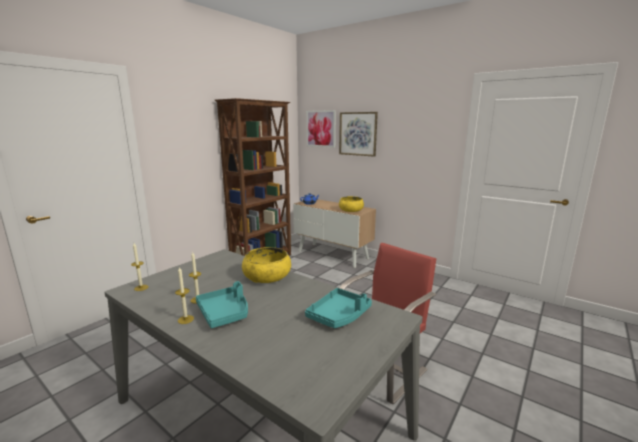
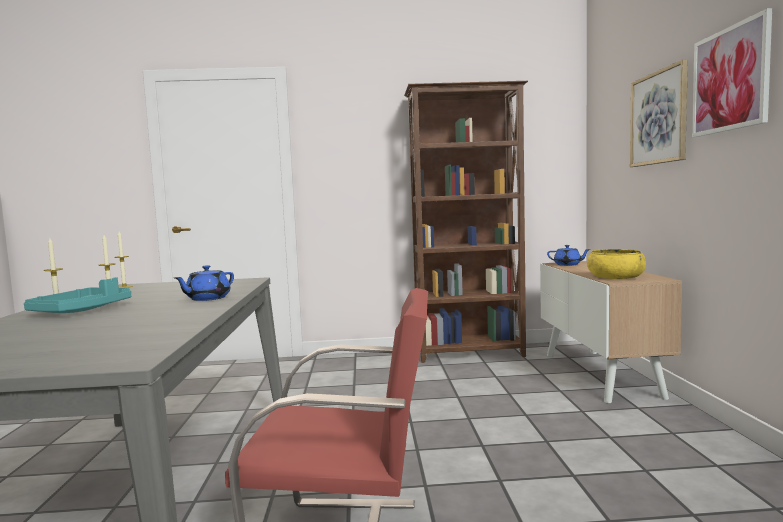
camera: 50 degrees right, 10 degrees down
yellow bowl [242,247,291,283] -> blue teapot [174,265,234,301]
turquoise tray [305,288,372,328] -> none
picture [306,110,336,148] -> picture moved to [692,8,772,137]

